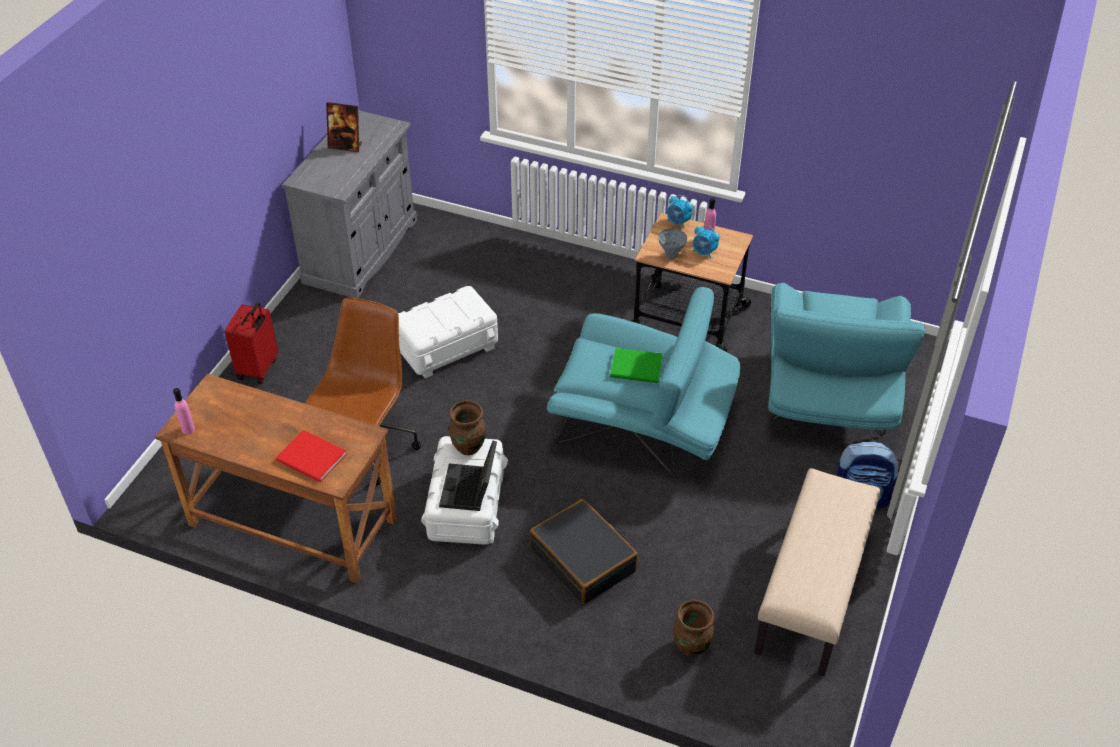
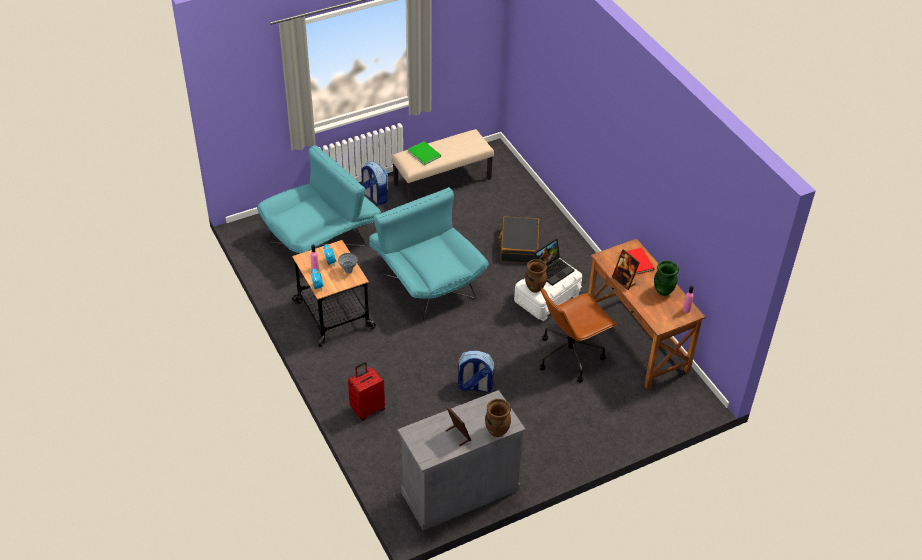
camera: 140 degrees left, 0 degrees up
red suitcase [225,302,278,384] -> red suitcase moved to [348,362,385,420]
white storage box [398,286,498,378] -> backpack [457,351,495,393]
green book [610,348,663,383] -> green book moved to [408,141,441,165]
brown vase [674,600,714,657] -> brown vase moved to [485,399,511,437]
none -> picture frame [612,249,640,290]
none -> green vase [654,260,679,296]

